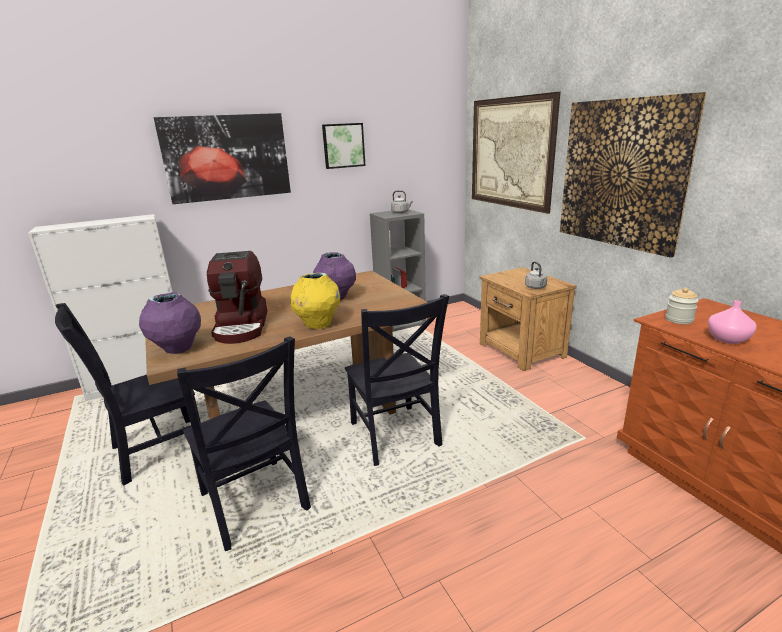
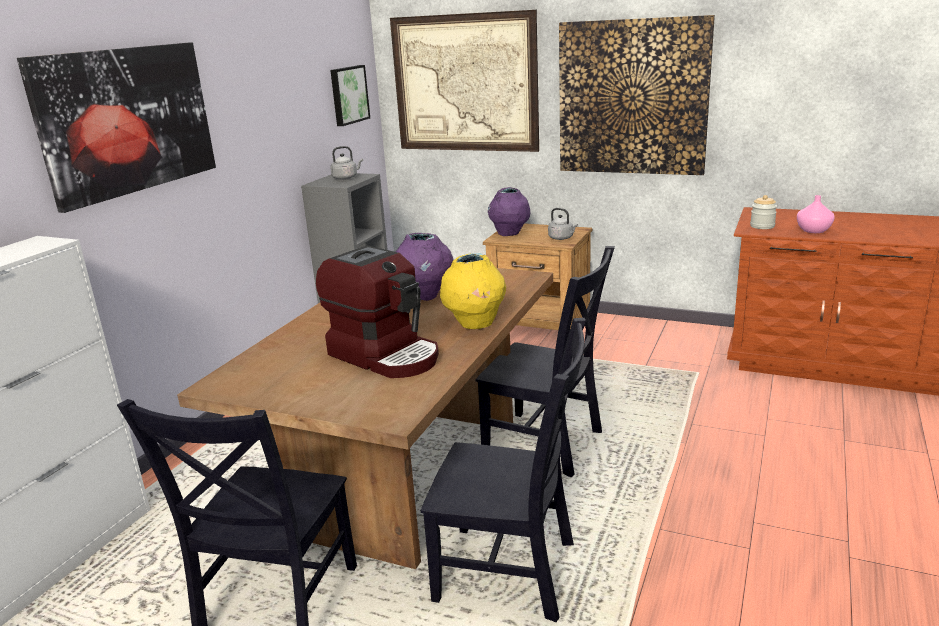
camera: 40 degrees left, 0 degrees up
purple vase [139,292,201,354] -> purple vase moved to [488,187,530,236]
picture [322,123,365,169] -> picture moved to [330,65,370,126]

